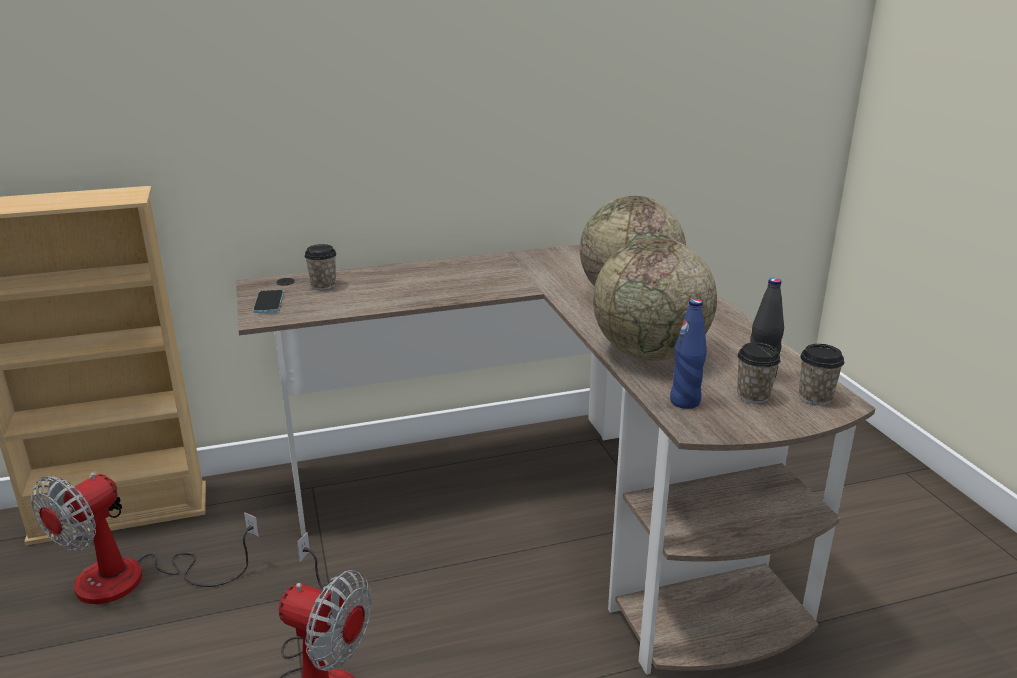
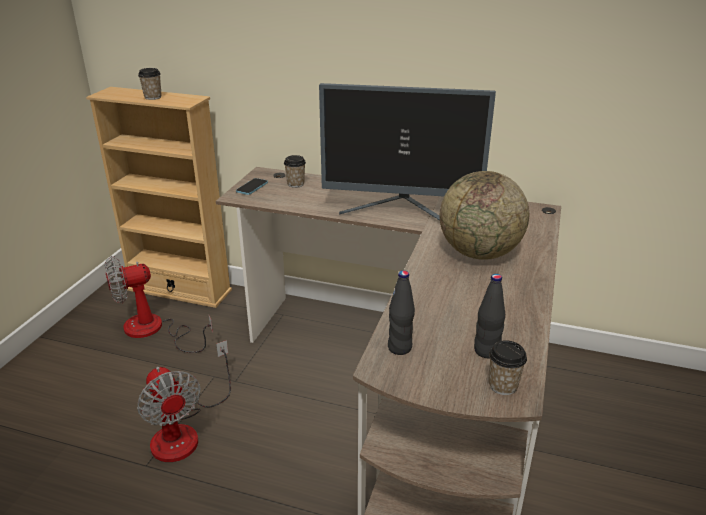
camera: 35 degrees right, 5 degrees up
globe [593,238,717,361] -> none
blue bottle [670,299,707,409] -> black bottle [388,270,415,355]
cup [737,342,780,404] -> cup moved to [138,68,162,100]
none -> monitor [319,83,496,221]

